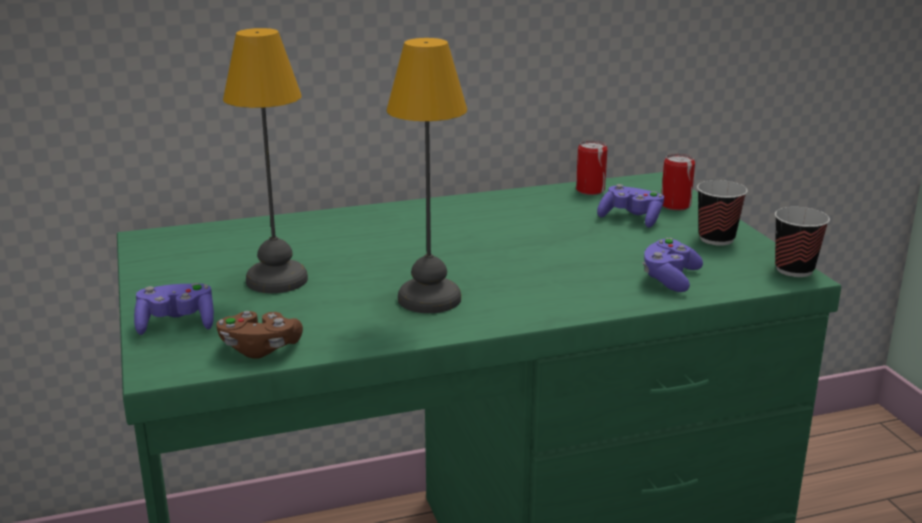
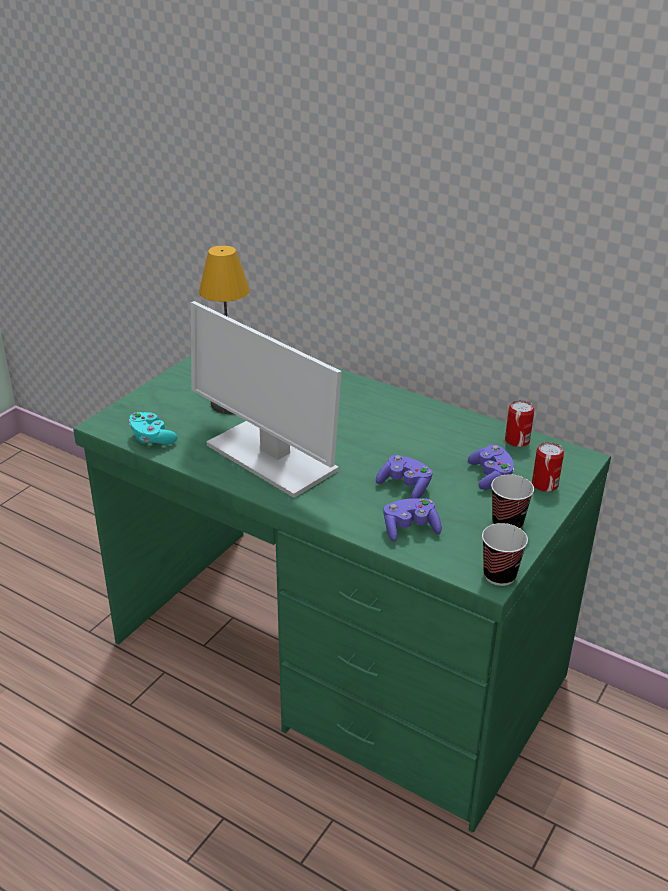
camera: 50 degrees right, 10 degrees up
purple game controller [134,283,214,335] -> purple game controller moved to [376,455,433,498]
brown game controller [216,311,303,359] -> turquoise game controller [129,412,178,445]
table lamp [386,38,467,313] -> monitor [191,301,342,498]

